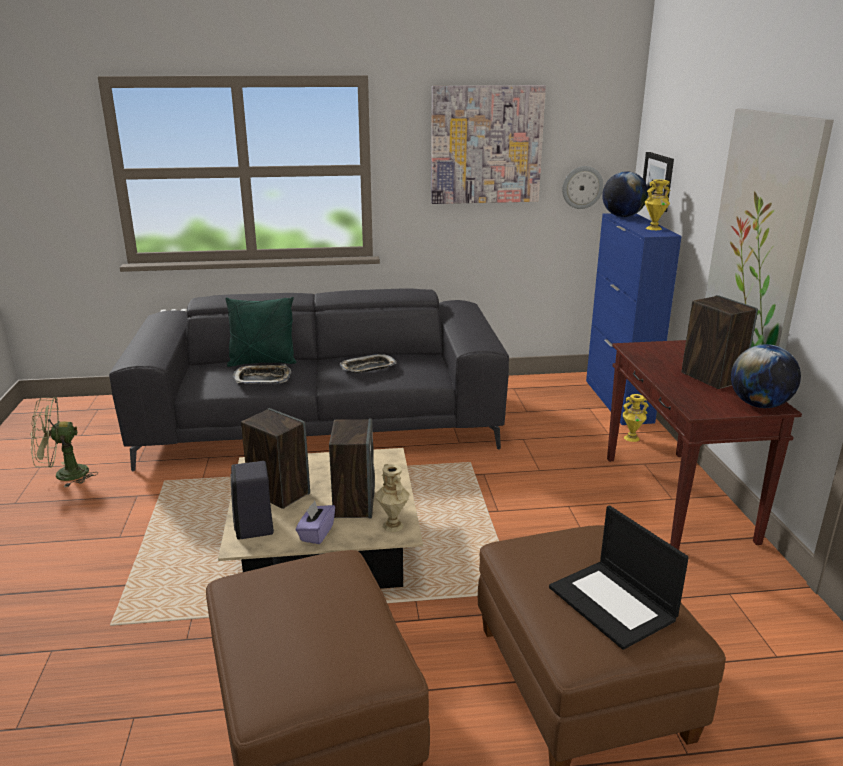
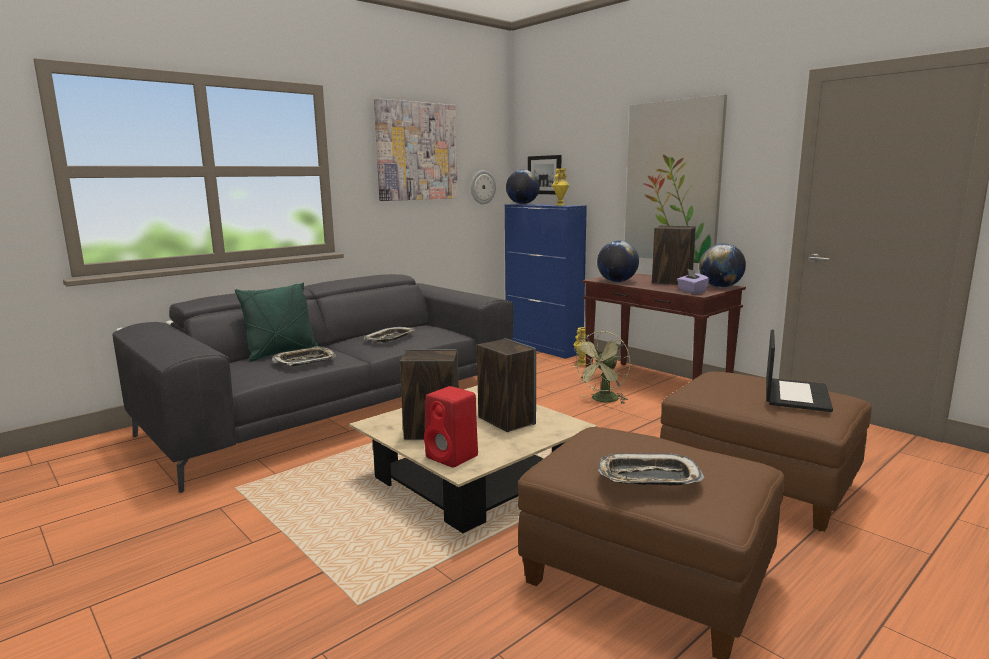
camera: 35 degrees left, 10 degrees down
green fan [31,397,98,488] -> green fan moved to [572,331,630,404]
black speaker [231,461,274,539] -> red speaker [424,386,478,468]
purple tissue box [296,501,335,544] -> purple tissue box moved to [677,269,709,294]
beige vase [376,464,410,532] -> none
laptop [549,506,689,650] -> laptop turned 90 degrees counterclockwise [766,330,833,412]
none -> globe [597,241,639,282]
none -> tray [598,453,705,485]

